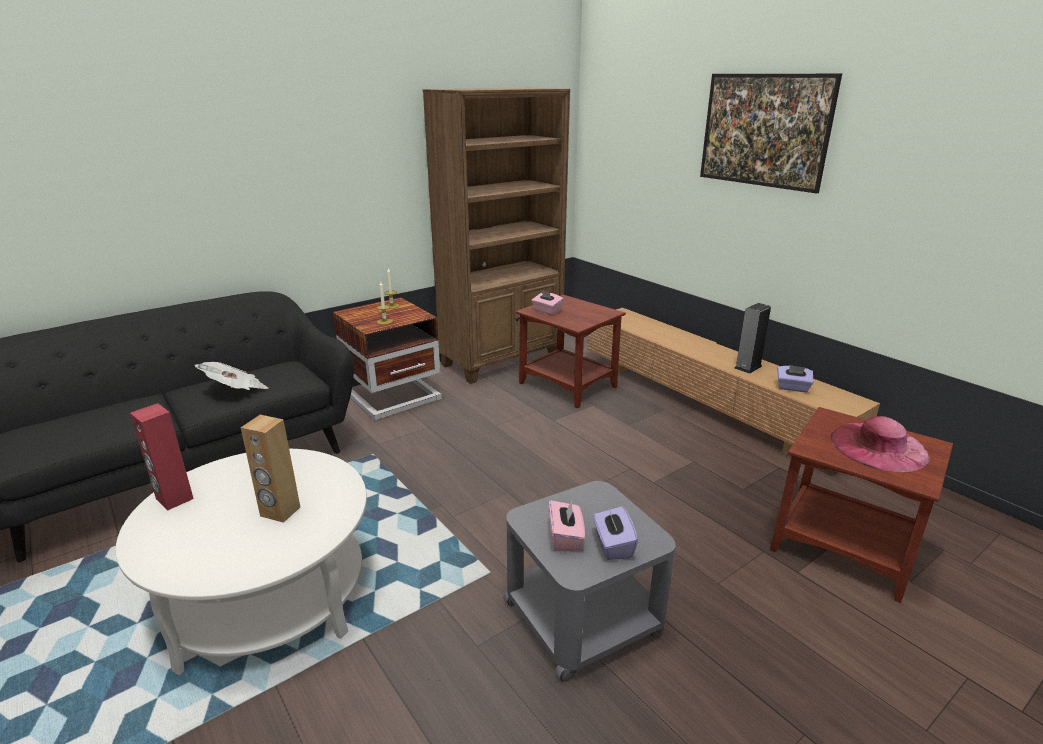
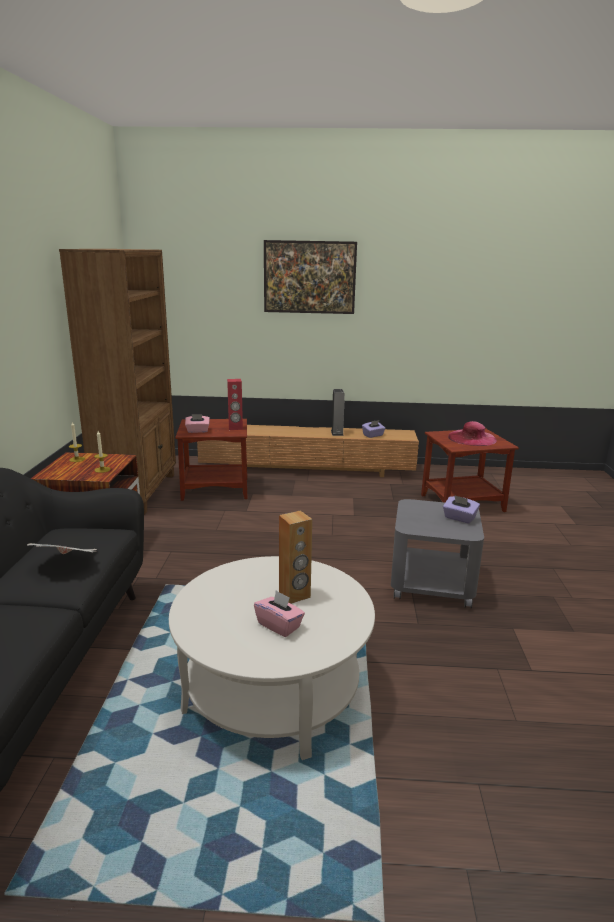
camera: 50 degrees left, 5 degrees down
red speaker [130,403,194,511] -> red speaker moved to [227,379,243,430]
pink tissue box [548,500,585,551] -> pink tissue box moved to [254,590,305,637]

